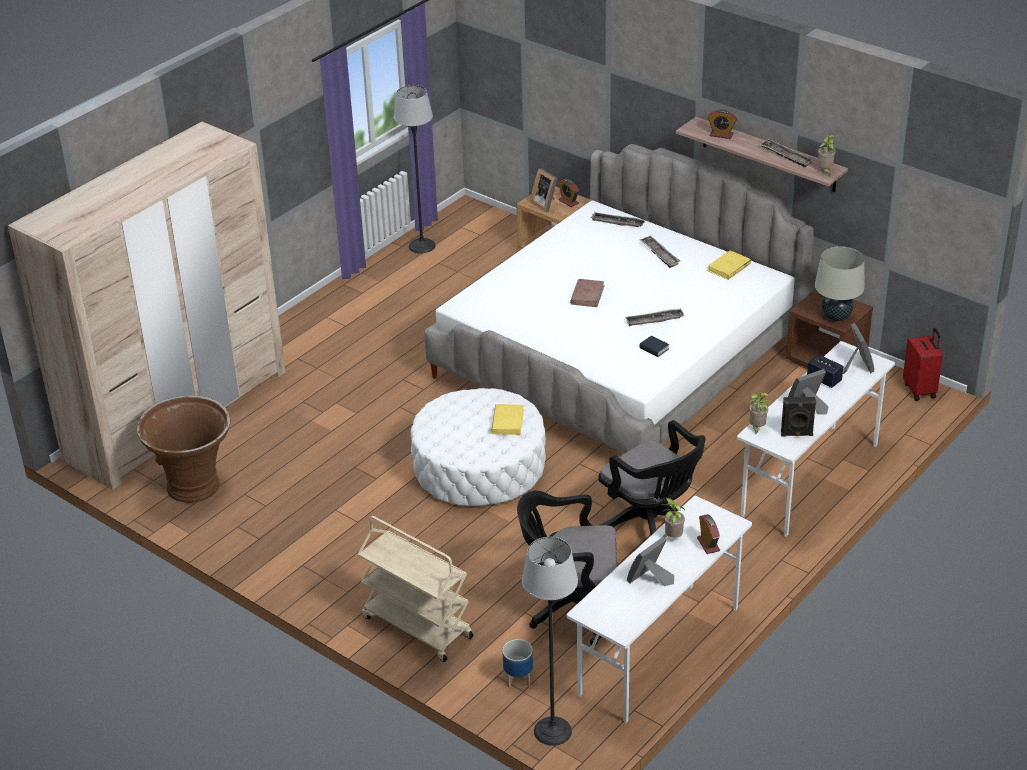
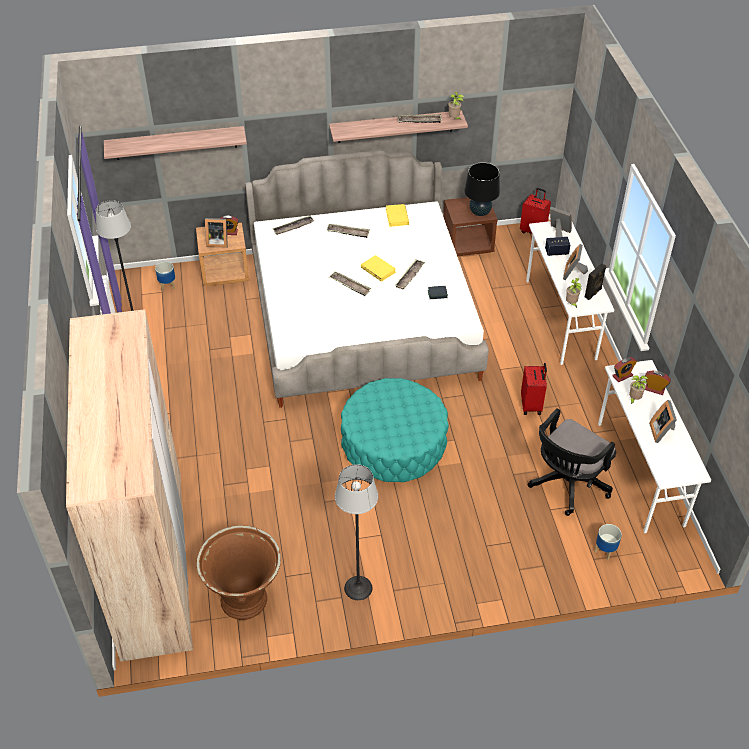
camera: 50 degrees left, 10 degrees up
beige cart [358,516,473,662] -> none
white ottoman [411,388,546,506] -> turquoise ottoman [341,378,449,482]
yellow book [491,404,524,435] -> yellow book moved to [361,255,396,282]
floor lamp [522,537,578,746] -> floor lamp moved to [335,464,378,600]
brown book [570,279,605,307] -> tray [329,271,371,296]
black office chair [598,420,706,535] -> red suitcase [521,363,547,415]
alarm clock [708,109,737,139] -> alarm clock moved to [612,357,637,382]
beige table lamp [815,246,865,321] -> black table lamp [464,162,500,216]
none -> shelf [104,126,247,160]
none -> planter [155,262,175,291]

